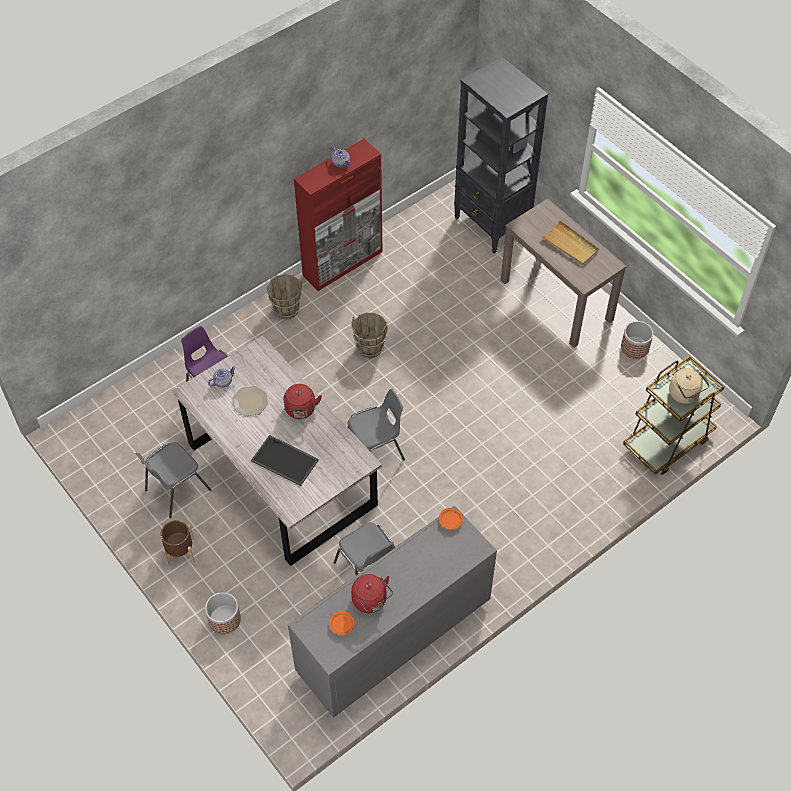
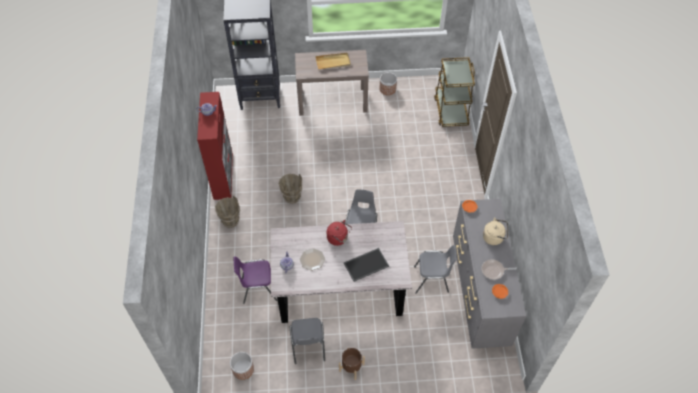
camera: 55 degrees left, 0 degrees up
planter [205,592,241,634] -> planter moved to [230,352,254,380]
red kettle [351,574,393,613] -> frying pan [482,259,517,280]
beige kettle [669,368,710,404] -> beige kettle moved to [483,217,508,245]

